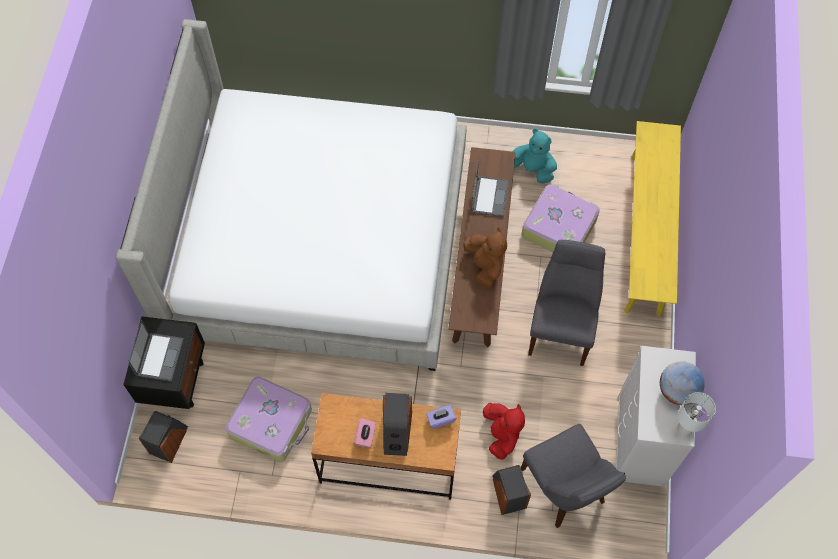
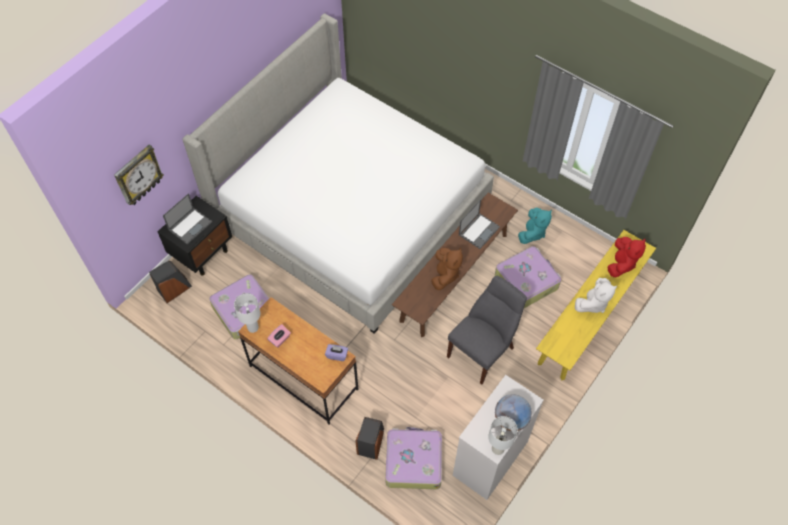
camera: 30 degrees right, 5 degrees down
speaker [383,393,412,456] -> none
red plush toy [483,403,525,460] -> red plush toy moved to [608,237,646,277]
turquoise plush toy [512,129,557,184] -> turquoise plush toy turned 60 degrees clockwise [518,208,552,244]
grey chair [521,424,626,528] -> suitcase [385,427,442,489]
none -> wall clock [114,145,164,205]
none -> white table lamp [234,293,260,333]
none -> white plush toy [575,278,617,313]

